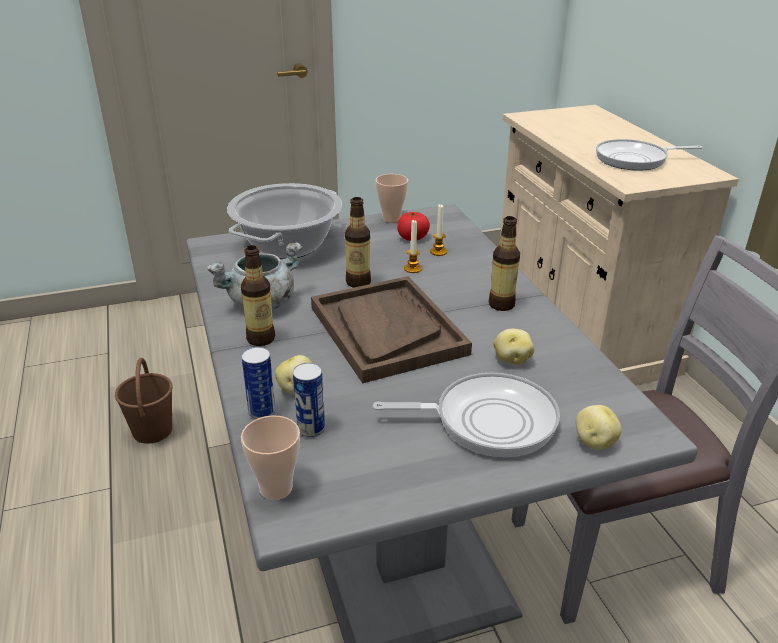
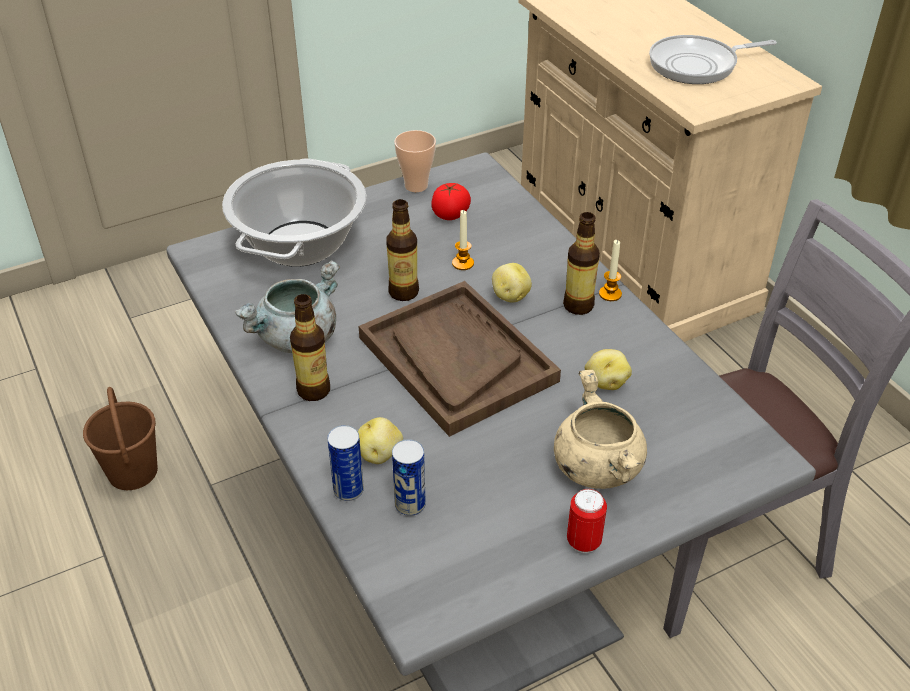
camera: 10 degrees left, 10 degrees up
cup [241,416,300,500] -> none
frying pan [373,372,560,457] -> beige cooking pot [554,370,647,489]
candle [430,204,447,256] -> candle moved to [599,240,622,301]
potato [575,405,622,450] -> potato moved to [492,263,532,303]
none -> can [567,489,607,553]

